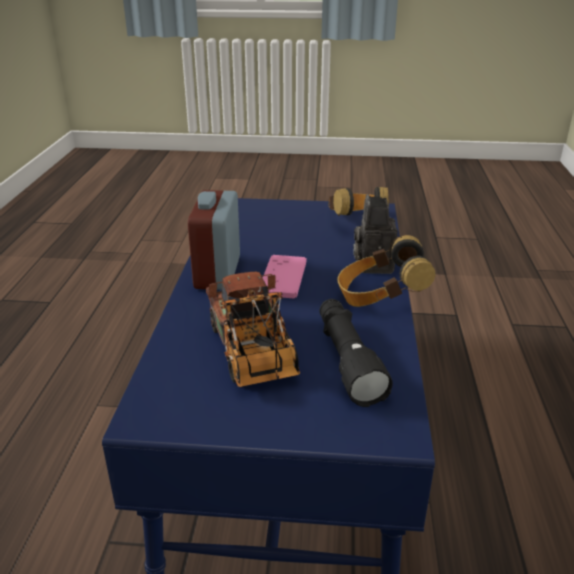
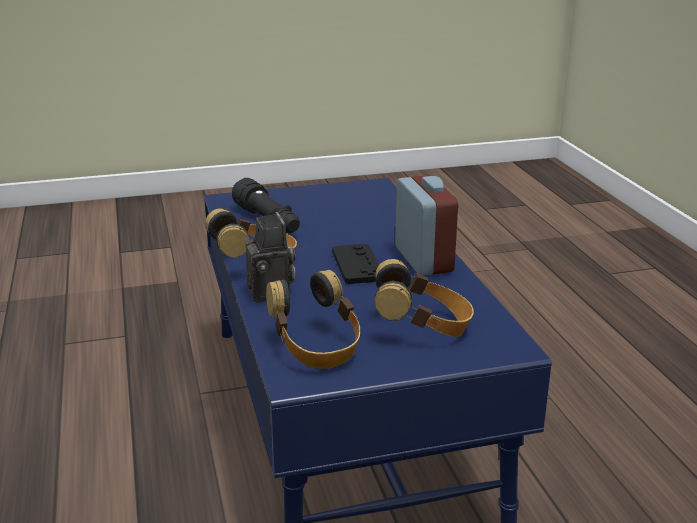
camera: 160 degrees right, 5 degrees down
toy truck [206,272,300,387] -> none
pink game controller [263,255,306,299] -> black game controller [332,244,379,284]
none -> headphones [375,259,474,337]

